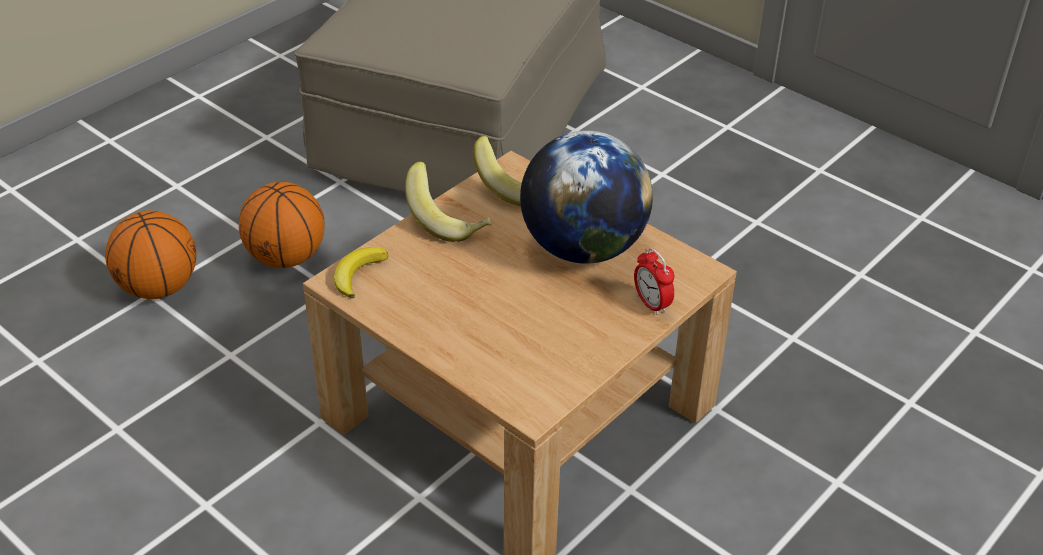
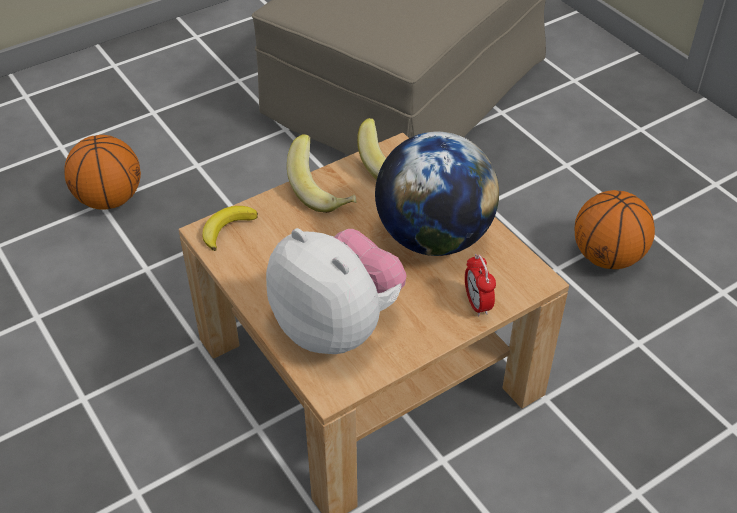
camera: 15 degrees right, 5 degrees up
basketball [239,182,325,268] -> basketball moved to [575,190,655,269]
none -> plush toy [266,228,406,354]

